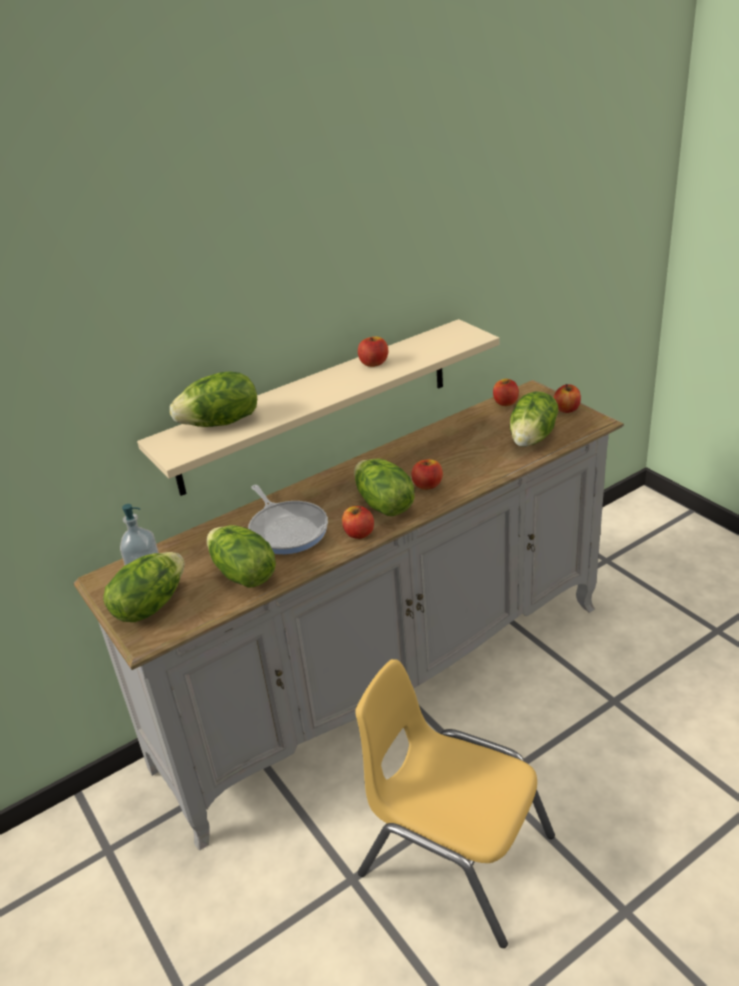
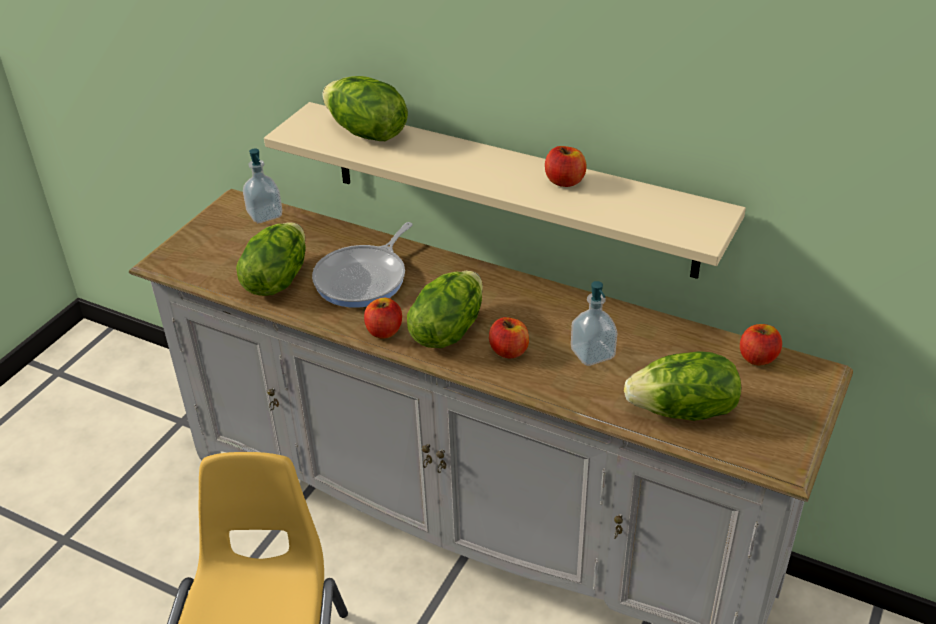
camera: 60 degrees right, 5 degrees up
lettuce [103,552,184,622] -> none
apple [554,384,581,413] -> none
none -> soap dispenser [571,281,617,366]

